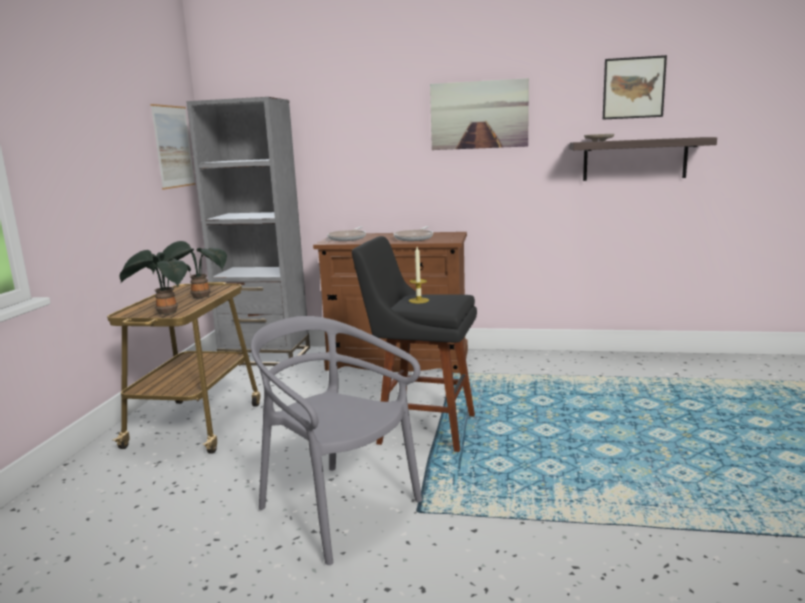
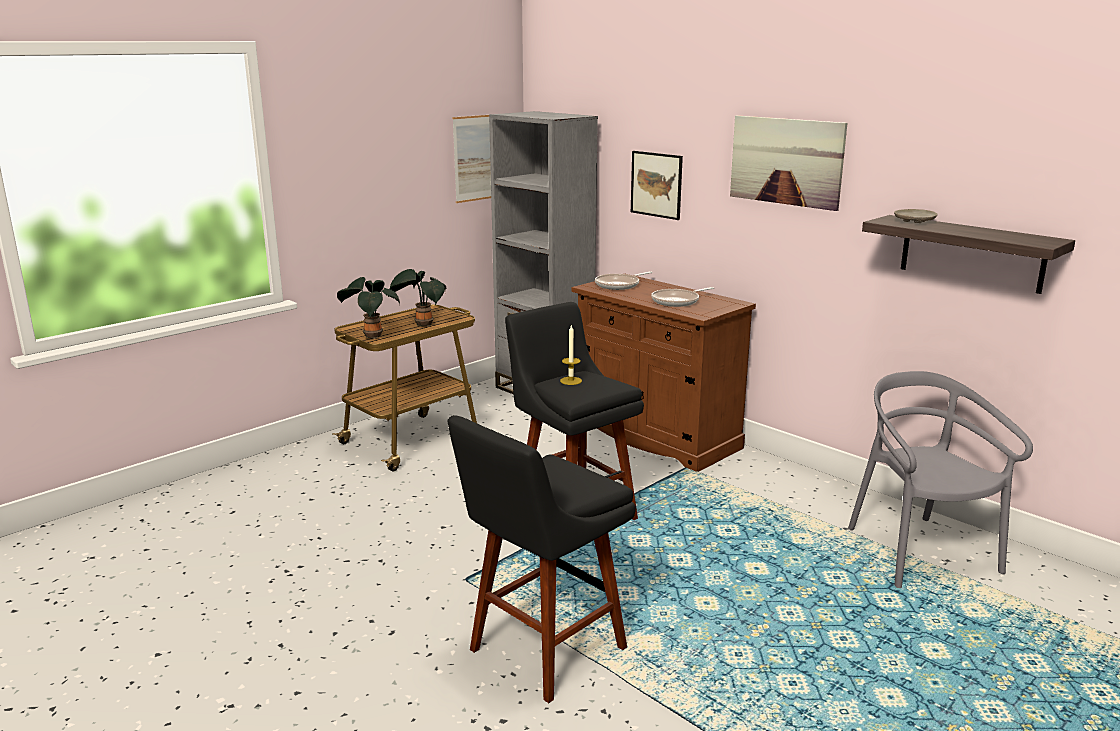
camera: 35 degrees right, 5 degrees up
grey chair [251,316,422,565] -> grey chair moved to [848,371,1033,588]
picture [603,55,667,120] -> picture moved to [631,151,683,220]
none -> black stool [448,415,636,703]

